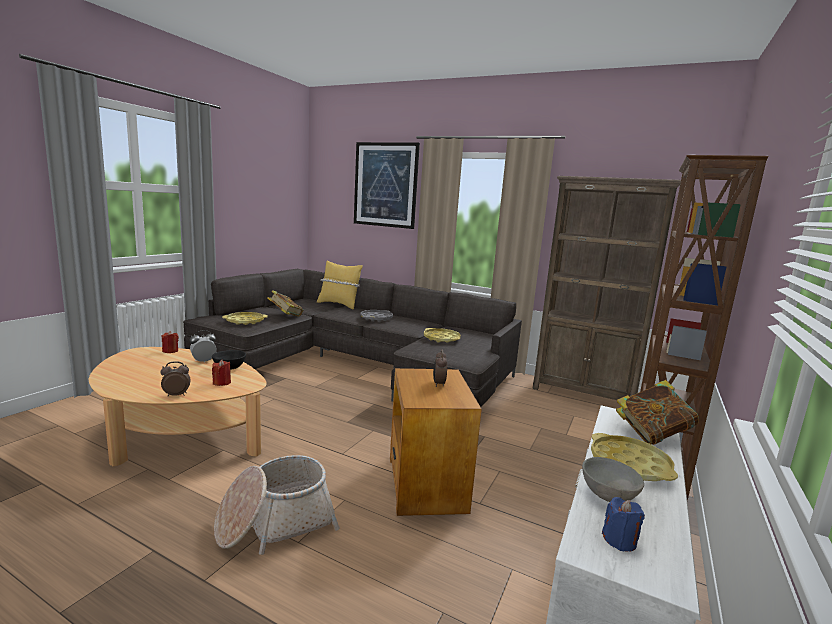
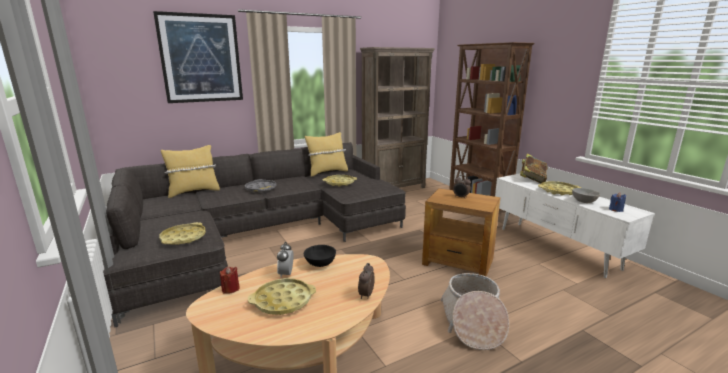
camera: 55 degrees left, 5 degrees up
red candle [212,360,231,386] -> none
book [267,290,303,317] -> none
none -> yellow tray [248,278,316,315]
none -> yellow pillow [305,132,348,177]

